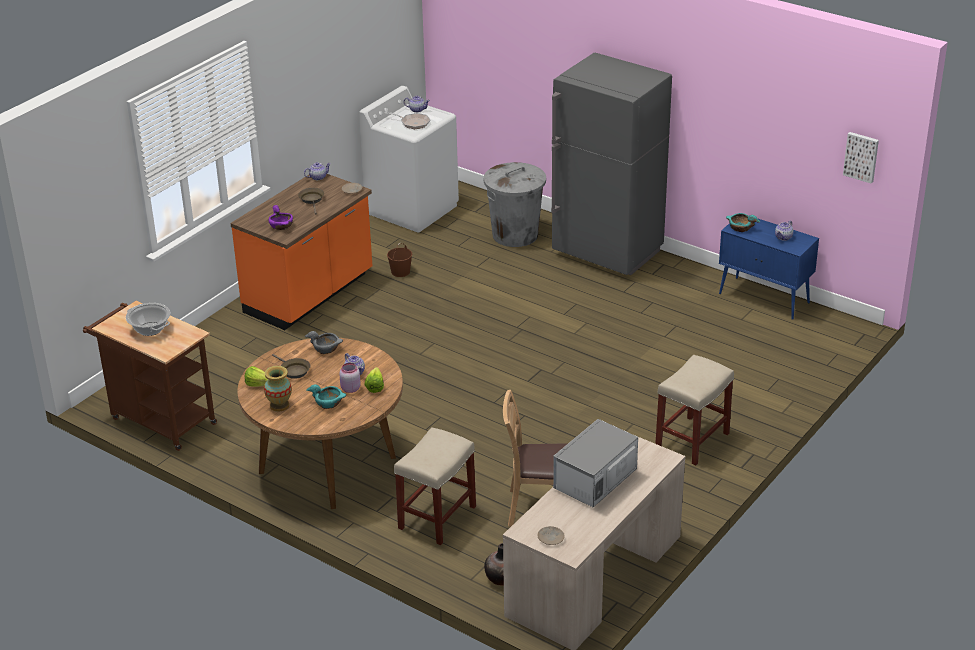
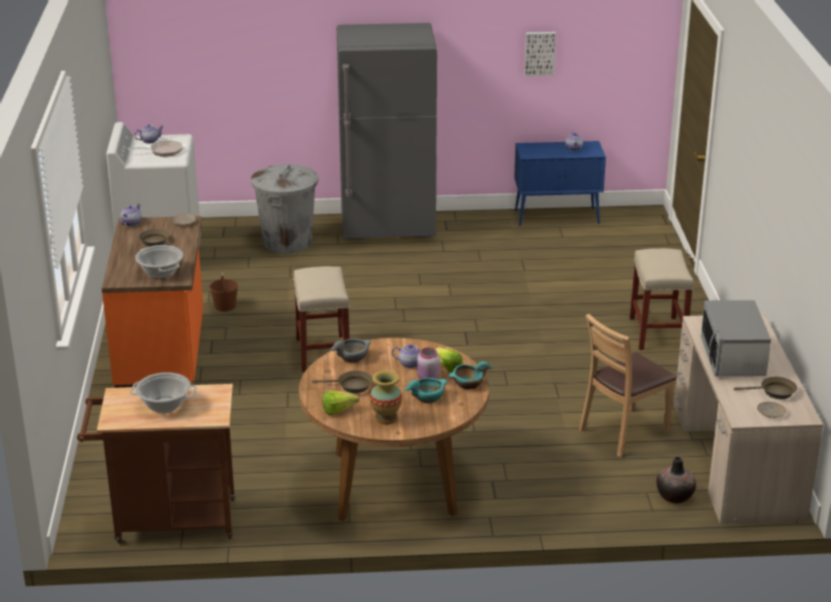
camera: 40 degrees left, 5 degrees down
purple bowl [268,205,293,230] -> cooking pot [135,245,183,278]
beige stool [394,427,476,545] -> beige stool moved to [293,266,350,372]
turquoise bowl [726,213,760,232] -> turquoise bowl moved to [448,361,493,390]
picture [843,132,879,184] -> picture moved to [524,32,556,76]
none -> brown frying pan [734,377,797,399]

